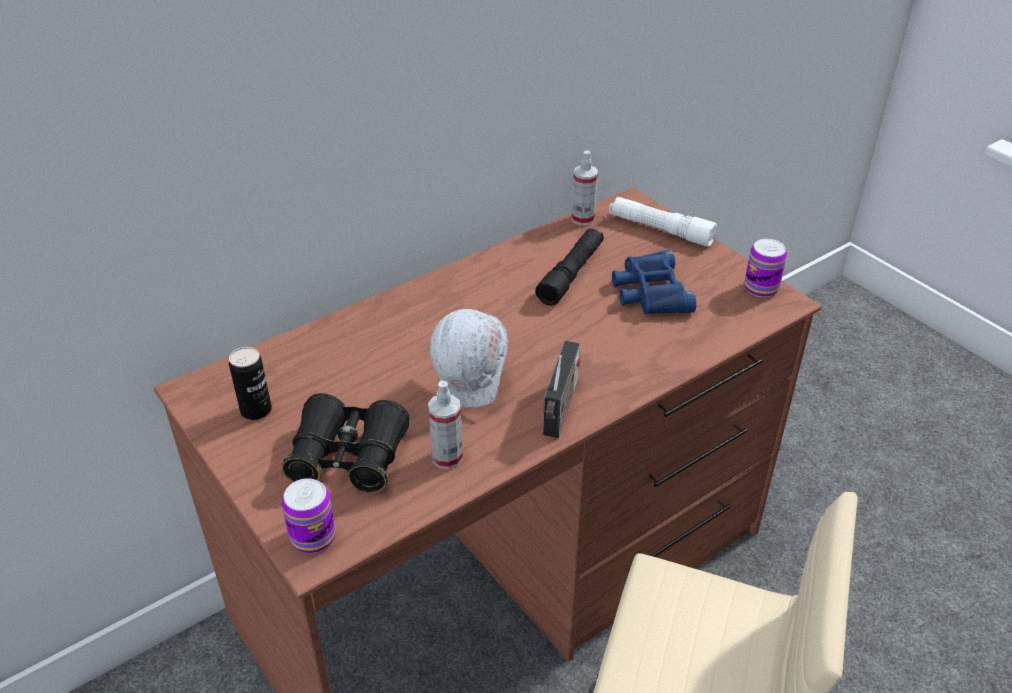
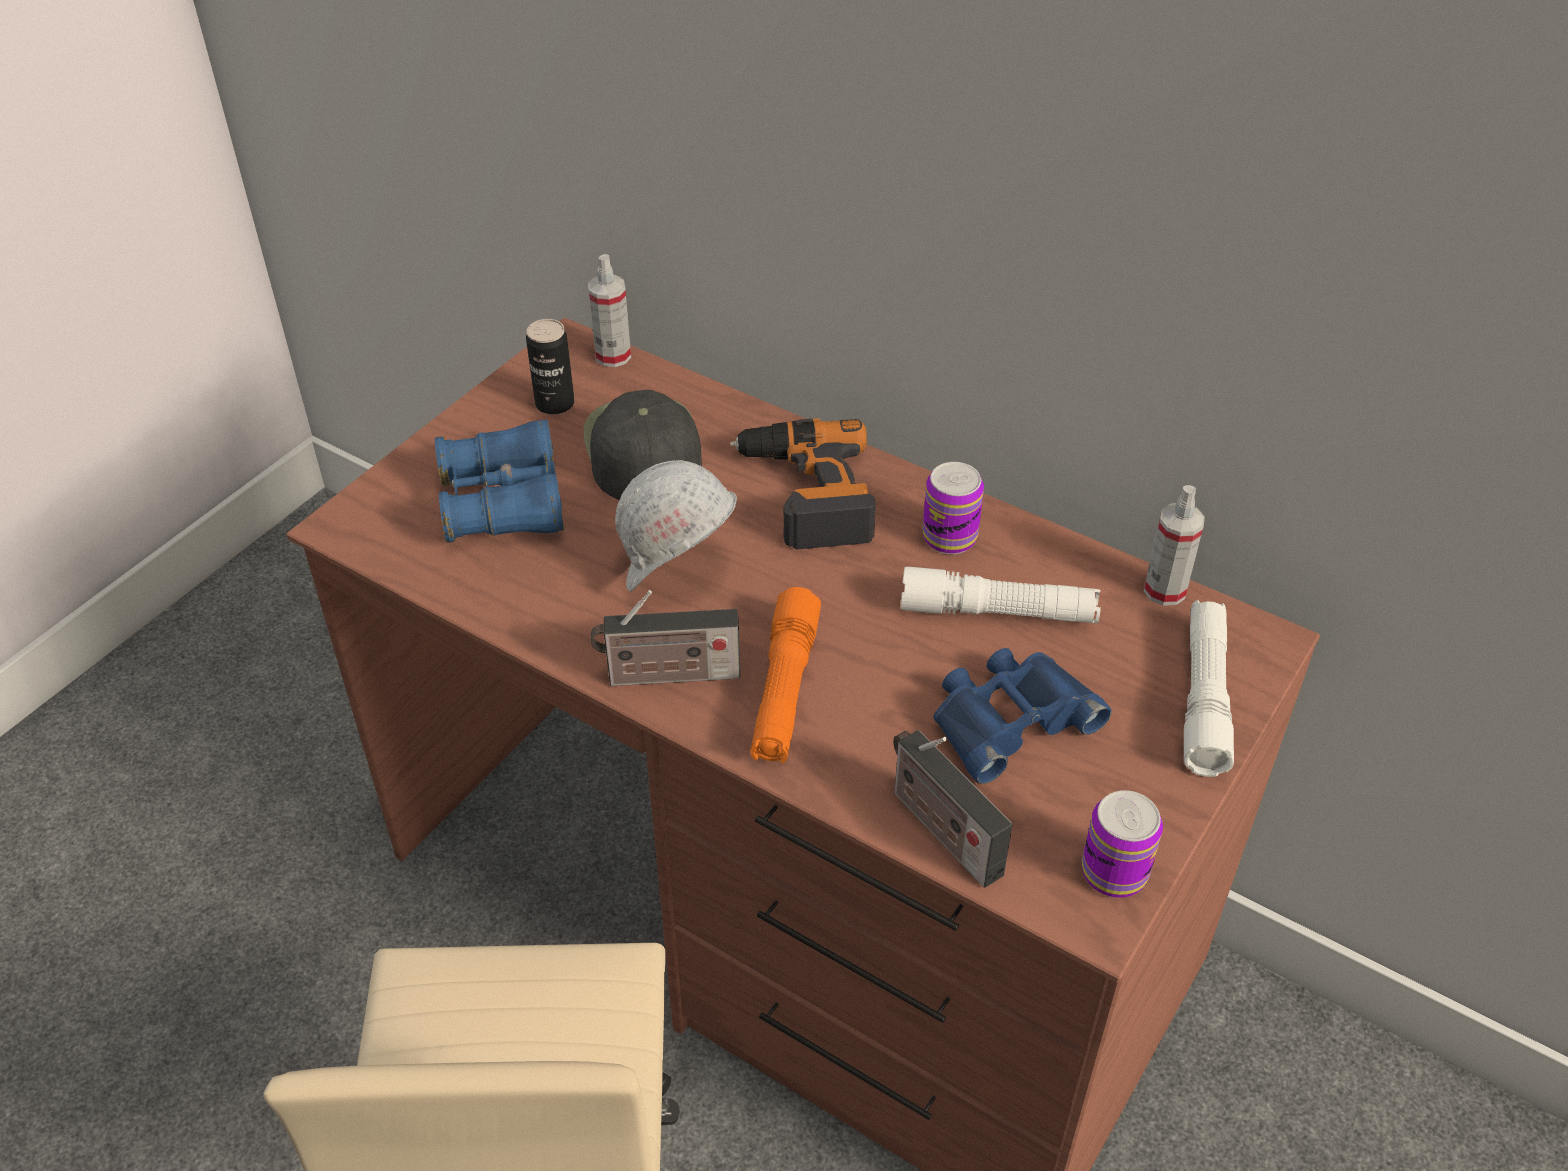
camera: 70 degrees right, 5 degrees up
black binoculars [282,393,410,493] -> blue binoculars [435,420,564,543]
can [282,478,335,553] -> can moved to [922,462,984,554]
spray bottle [428,380,463,469] -> spray bottle moved to [588,254,631,367]
black flashlight [535,229,604,306] -> white flashlight [901,566,1101,623]
none -> black cap [584,390,702,500]
none -> power drill [730,418,876,549]
none -> orange flashlight [751,587,821,764]
none -> radio [893,730,1013,888]

